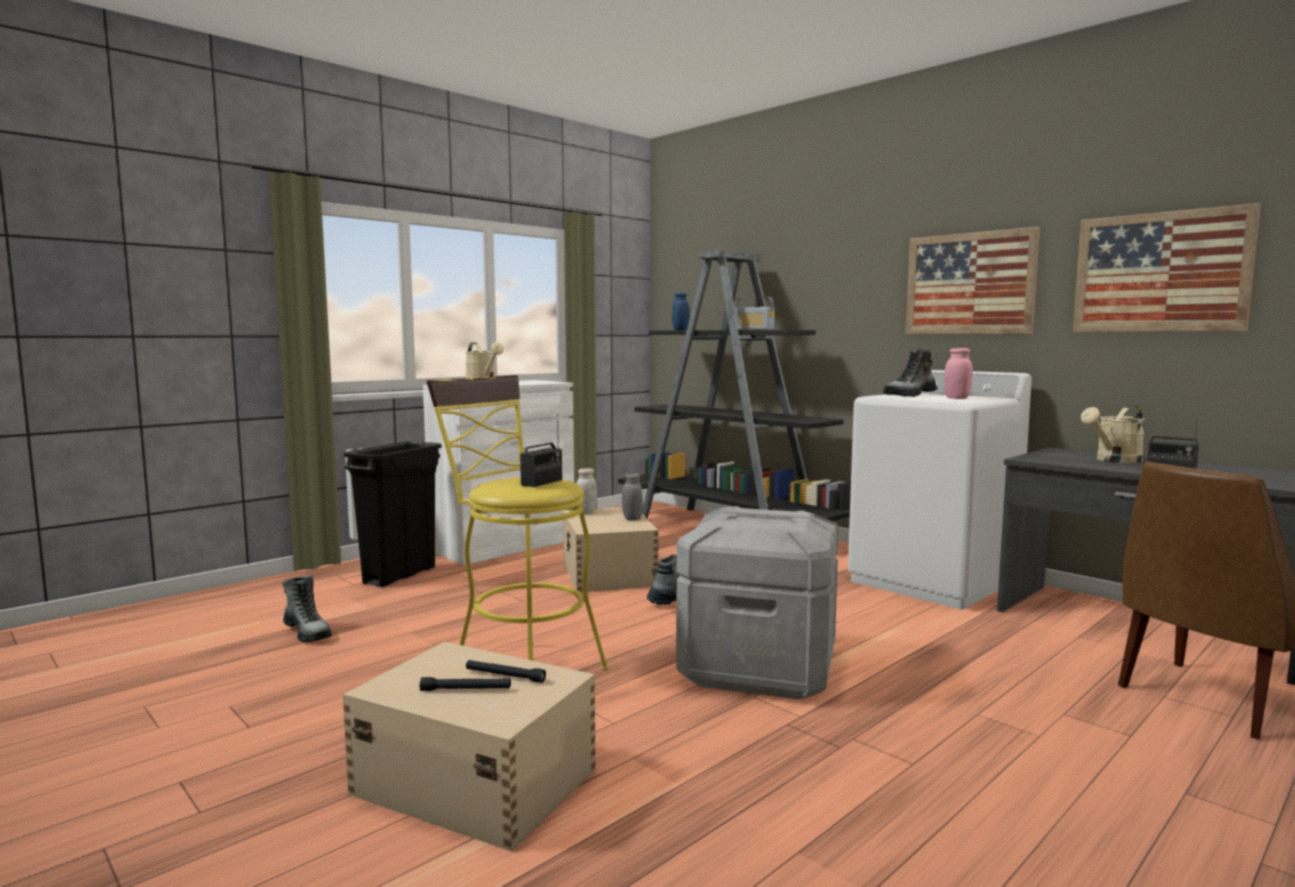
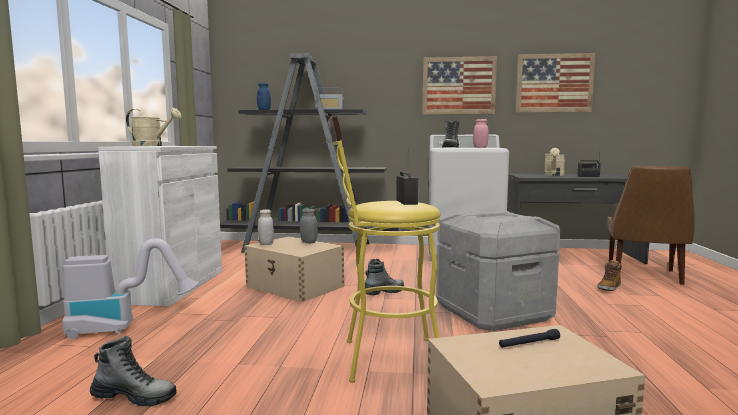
camera: 40 degrees left, 0 degrees up
black trash can [343,441,442,587] -> vacuum cleaner [62,238,199,339]
black flashlight [420,677,511,691] -> none
none -> boot [597,260,622,291]

